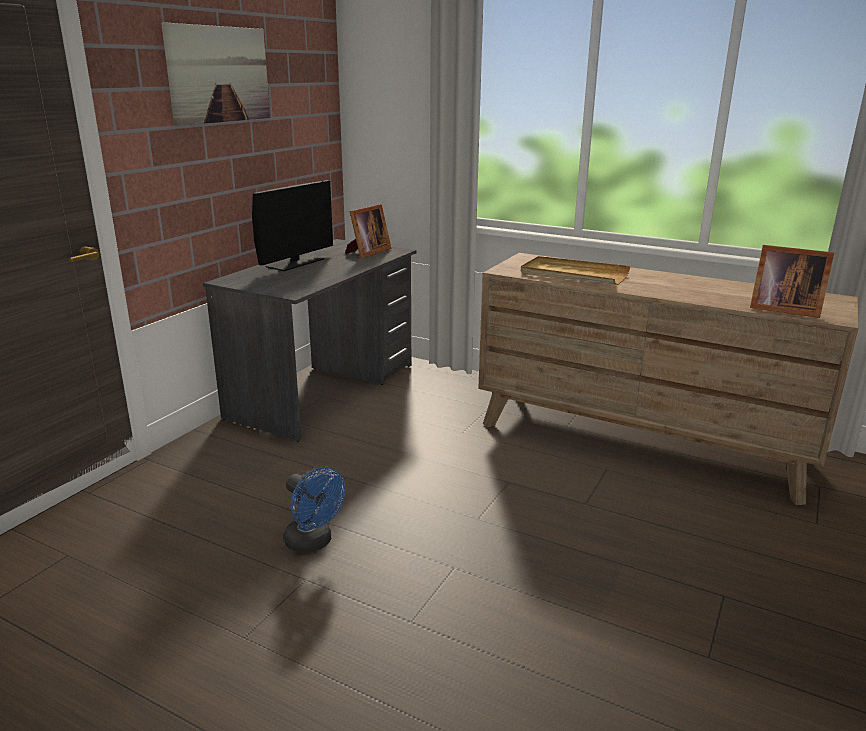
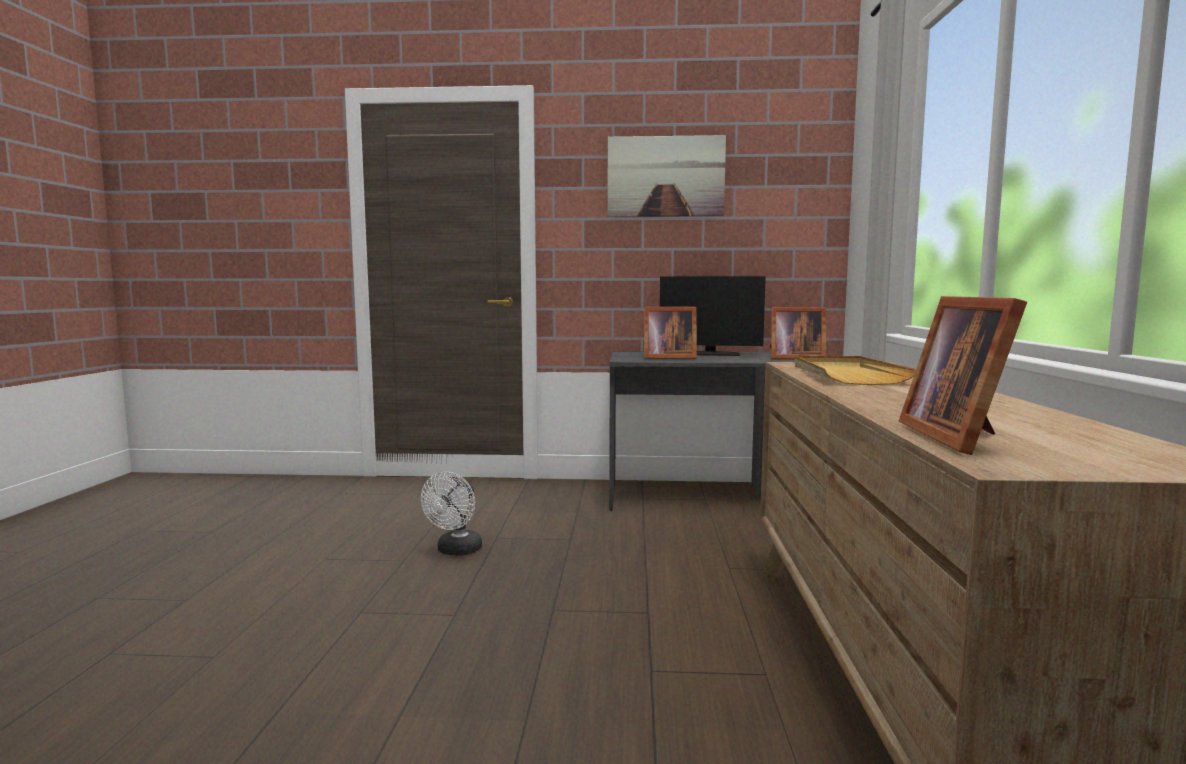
camera: 65 degrees right, 15 degrees down
blue fan [283,467,345,553] -> white fan [421,472,482,556]
none -> picture frame [644,307,697,359]

